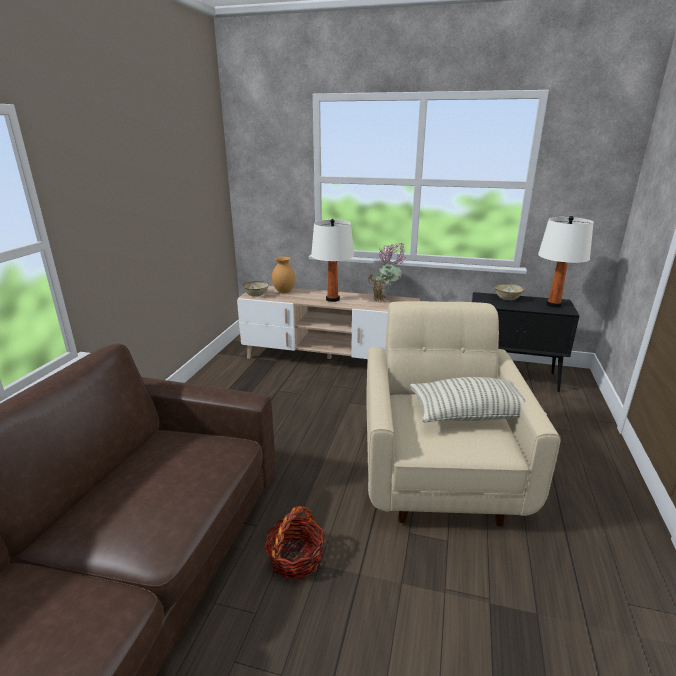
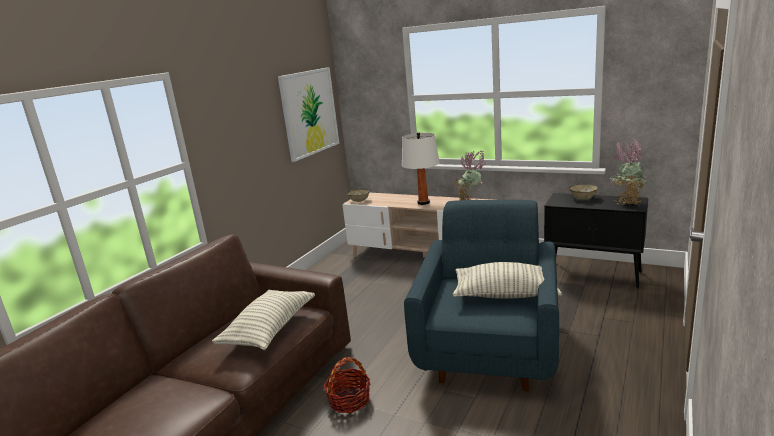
camera: 15 degrees right, 5 degrees down
brown vase [272,257,295,293] -> none
beige armchair [366,301,561,527] -> blue armchair [404,200,559,391]
white table lamp [538,216,594,307] -> potted plant [609,139,647,205]
none -> pillow [212,290,315,350]
none -> picture [278,67,339,162]

